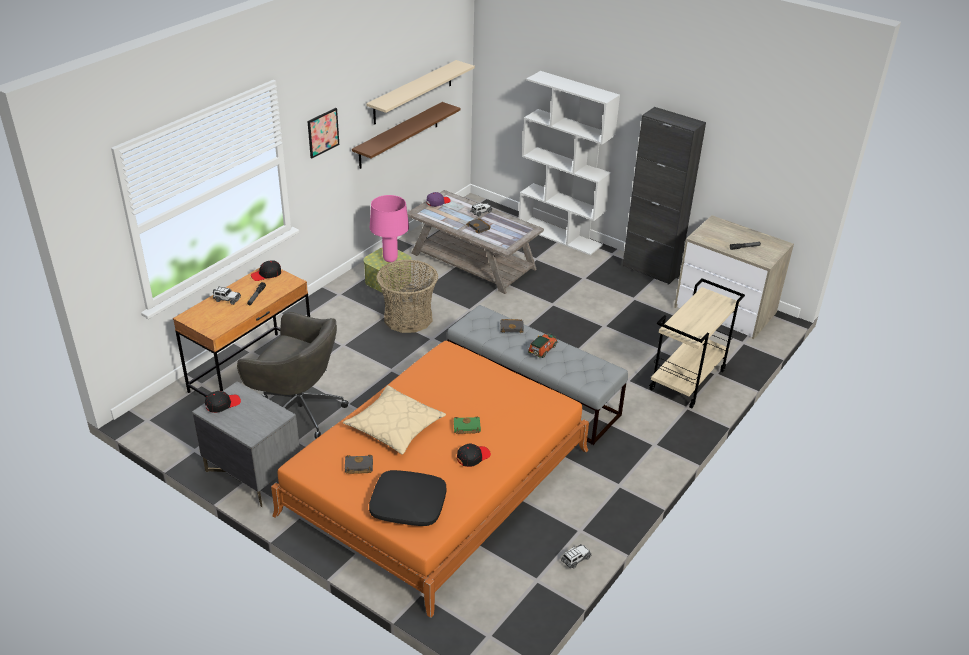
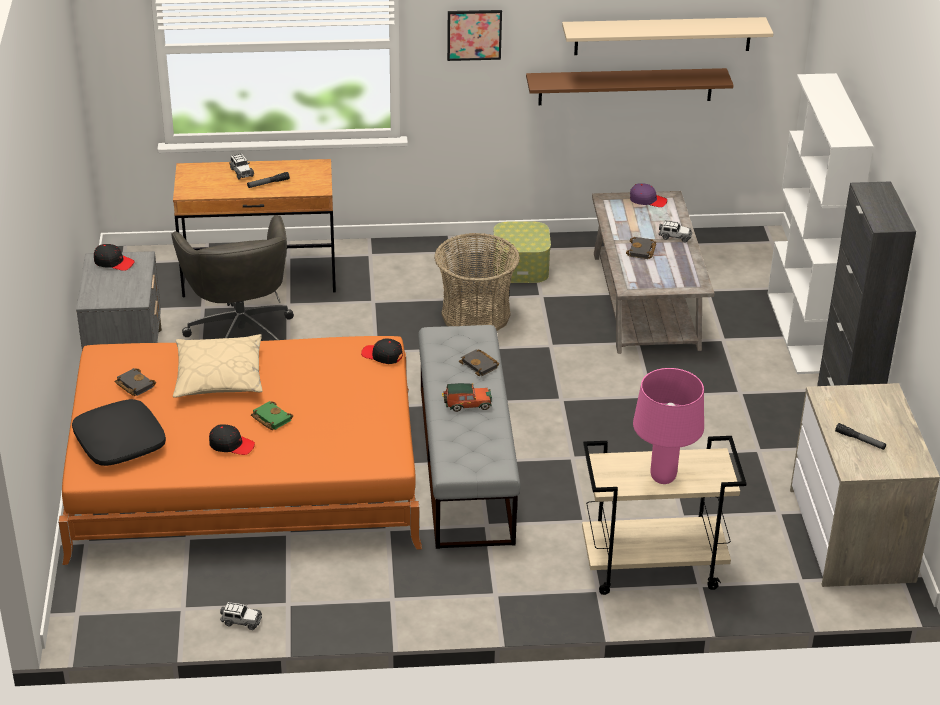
camera: 50 degrees right, 0 degrees up
black cap [251,260,281,281] -> black cap moved to [361,338,403,364]
pink table lamp [370,195,409,262] -> pink table lamp moved to [633,368,704,484]

